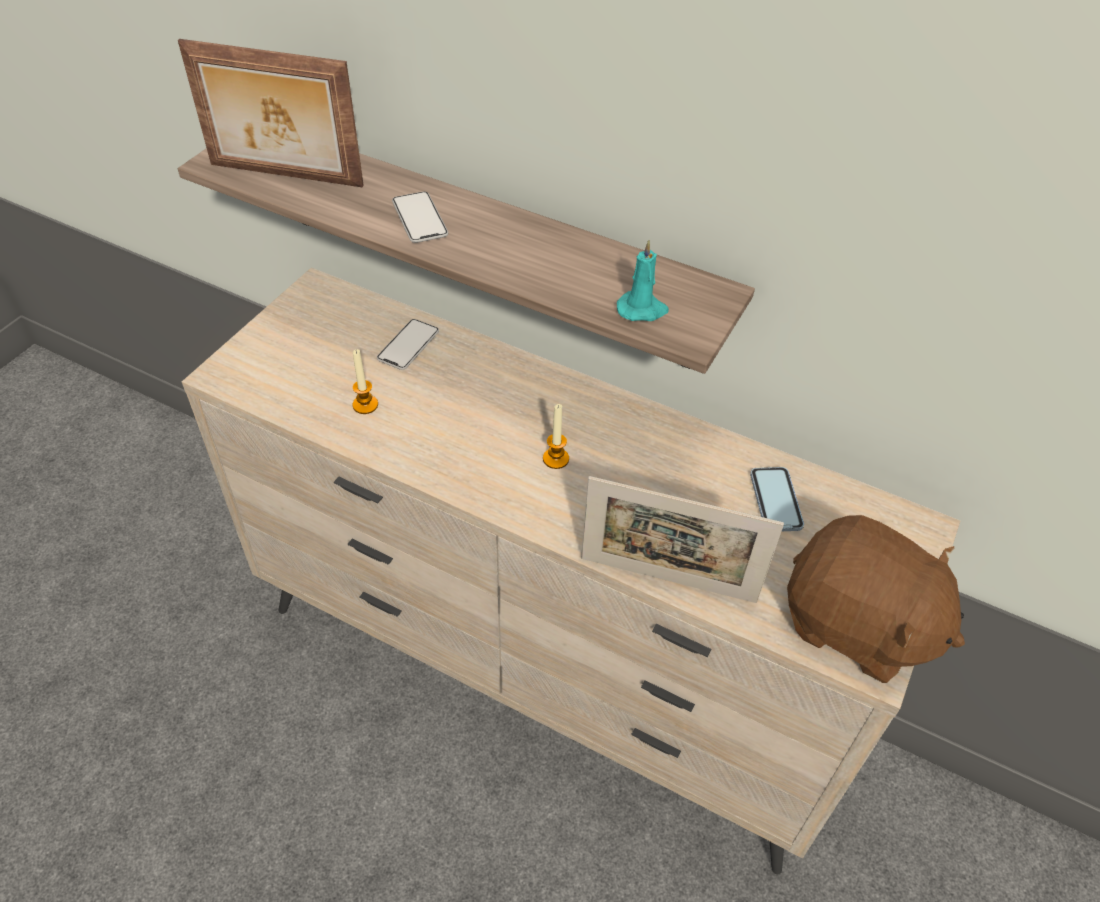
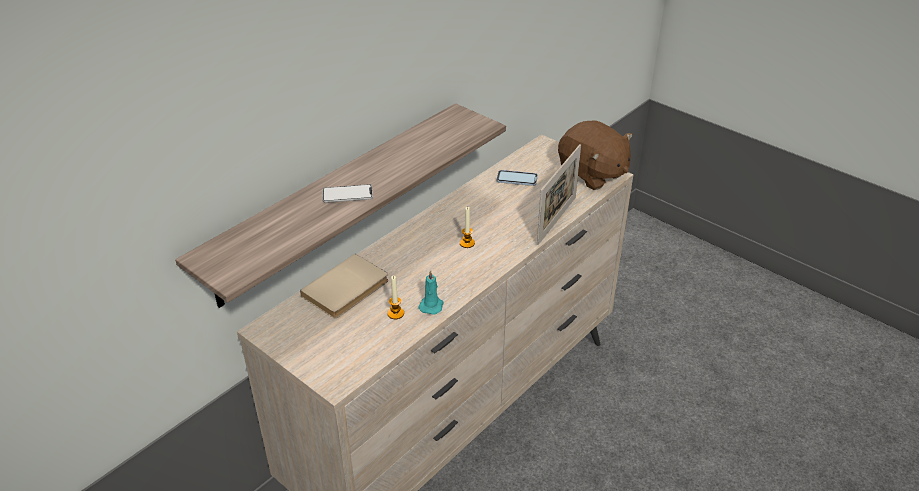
camera: 75 degrees left, 10 degrees down
picture frame [178,39,364,187] -> none
phone [377,319,439,370] -> beige book [300,254,388,319]
turquoise candle [617,240,669,321] -> turquoise candle moved to [418,270,443,315]
brown plush toy [787,515,965,683] -> brown plush toy turned 90 degrees clockwise [558,121,633,190]

